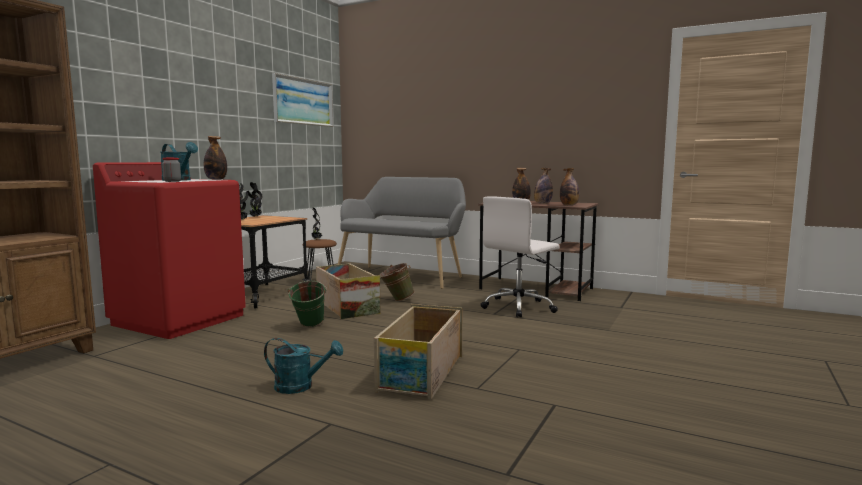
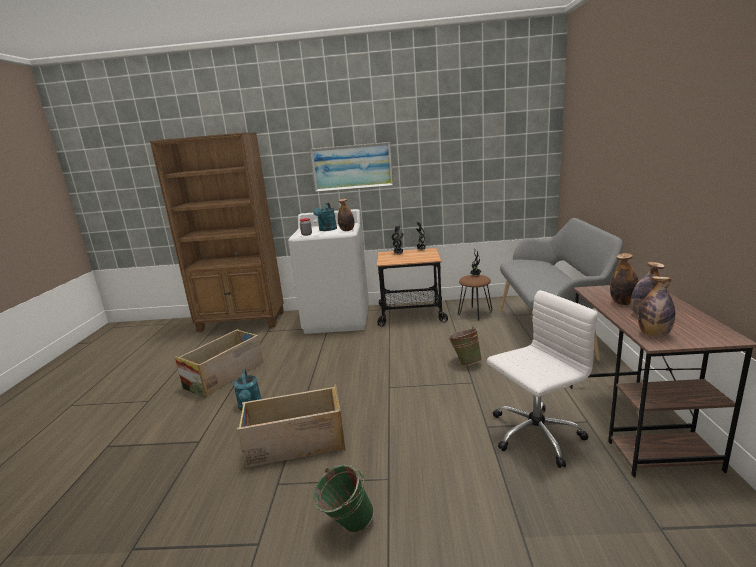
camera: 65 degrees right, 10 degrees up
red washing machine [93,162,246,339] -> white washing machine [288,209,369,334]
picture [272,73,333,127] -> picture moved to [310,142,394,192]
green bucket [288,281,327,327] -> green bucket moved to [314,465,374,533]
crate [316,263,381,319] -> crate moved to [175,329,264,399]
white office chair [480,196,560,317] -> white office chair turned 135 degrees clockwise [487,290,597,468]

